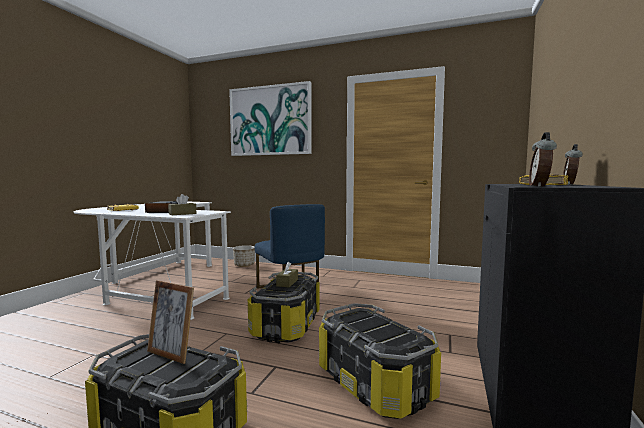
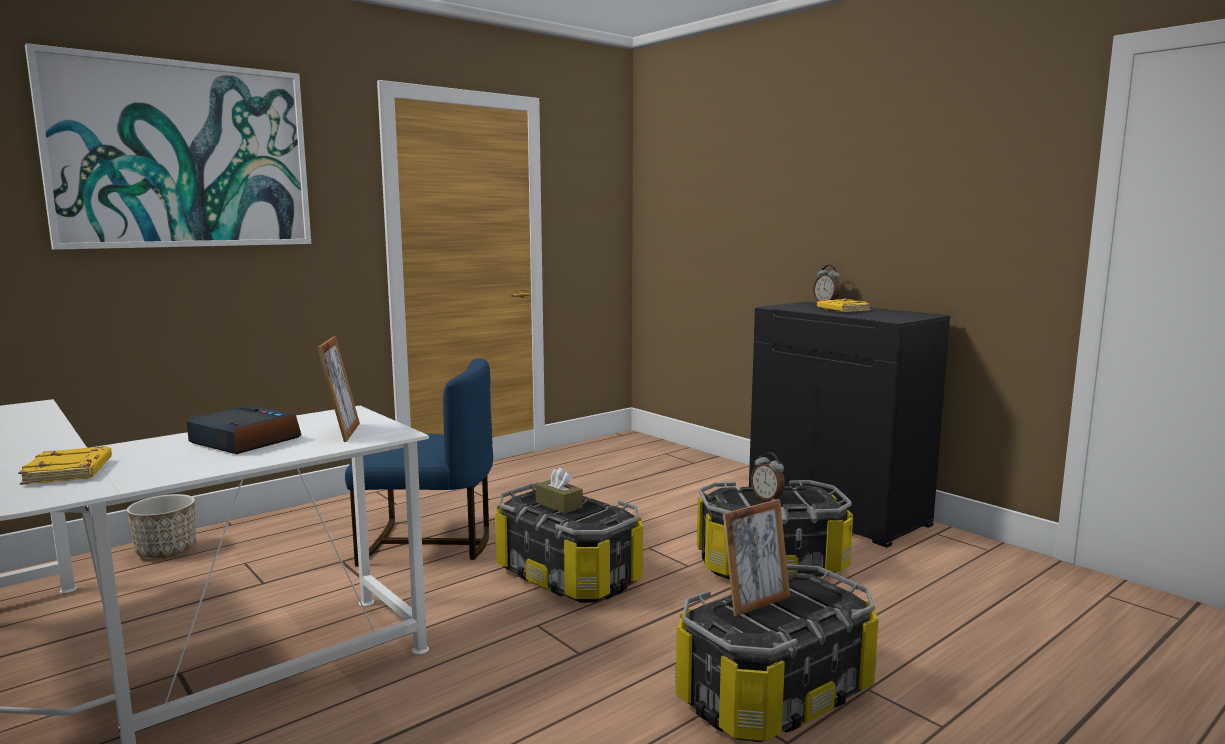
camera: 60 degrees left, 5 degrees up
brown tissue box [168,194,196,215] -> picture frame [317,336,360,442]
alarm clock [529,132,557,187] -> alarm clock moved to [751,452,785,500]

